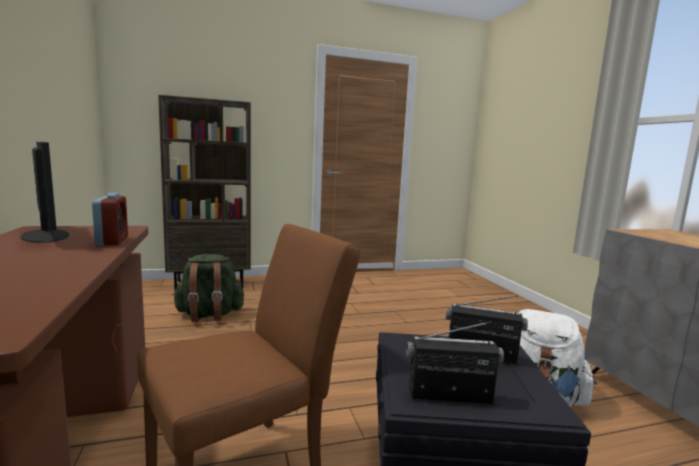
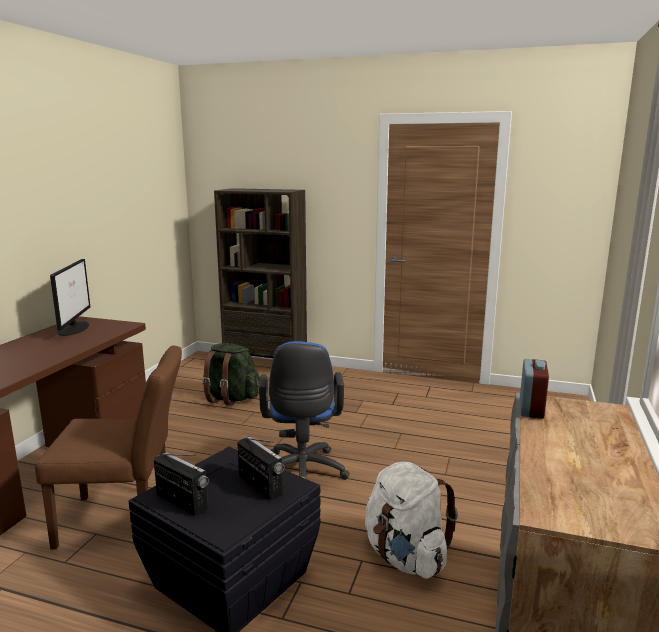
camera: 35 degrees right, 5 degrees up
alarm clock [92,193,128,246] -> alarm clock moved to [520,359,549,419]
none -> blue office chair [259,341,350,480]

